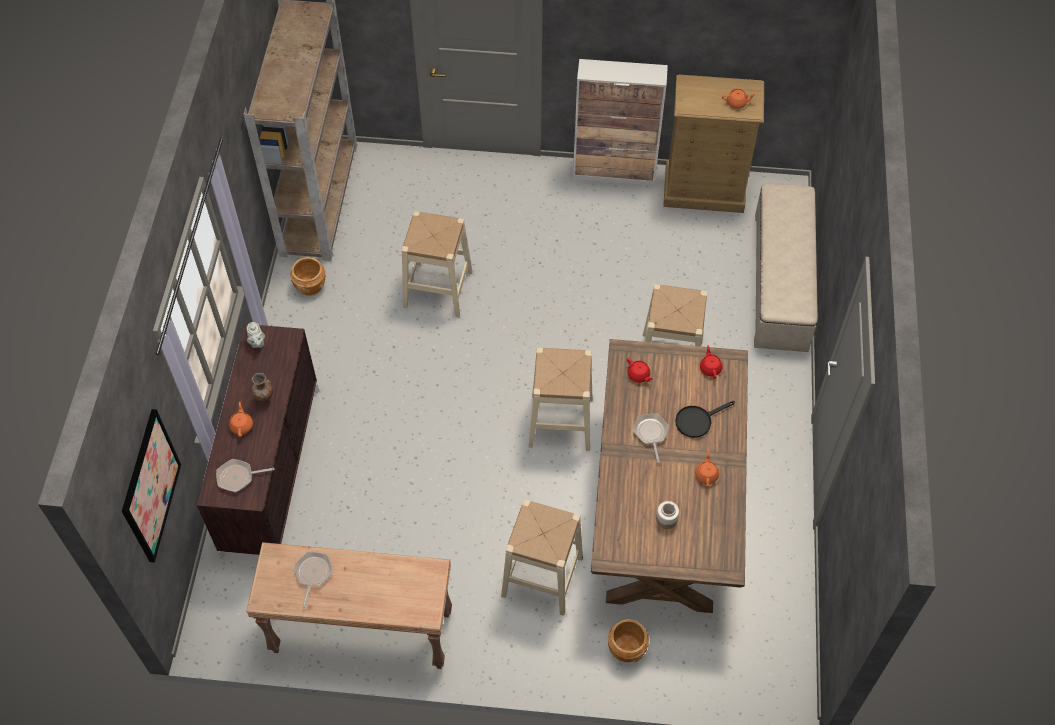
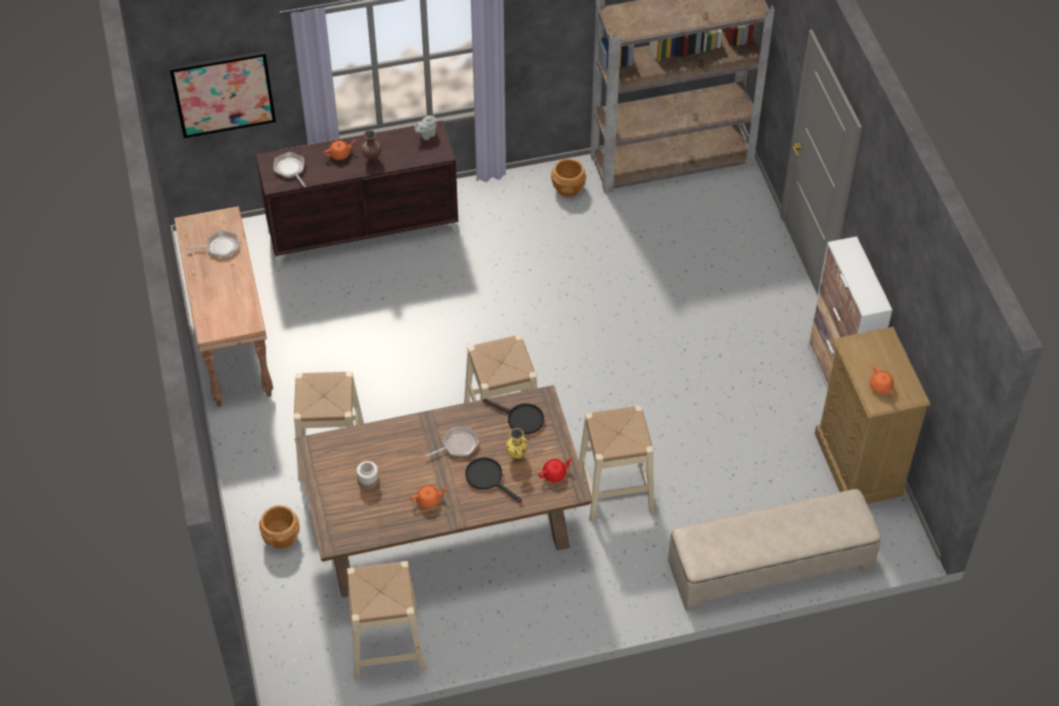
camera: 70 degrees right, 5 degrees down
beige stool [401,211,472,317] -> beige stool moved to [347,561,425,679]
red teapot [627,358,653,383] -> black frying pan [483,399,544,434]
none -> yellow vase [506,428,527,460]

